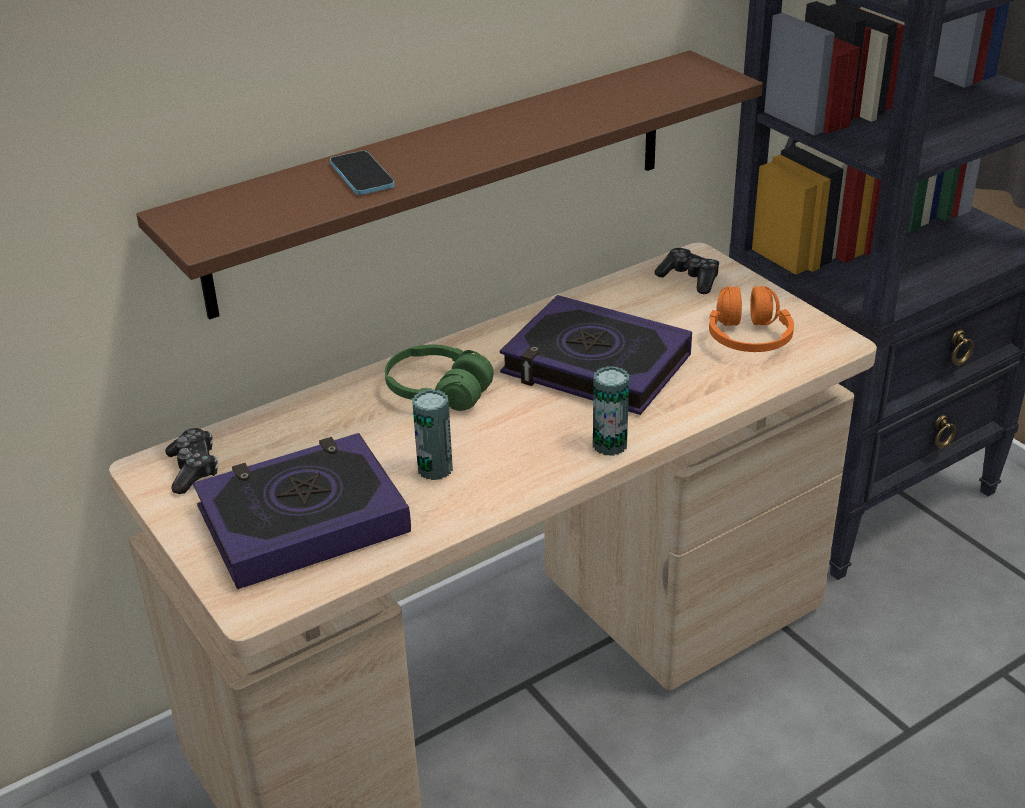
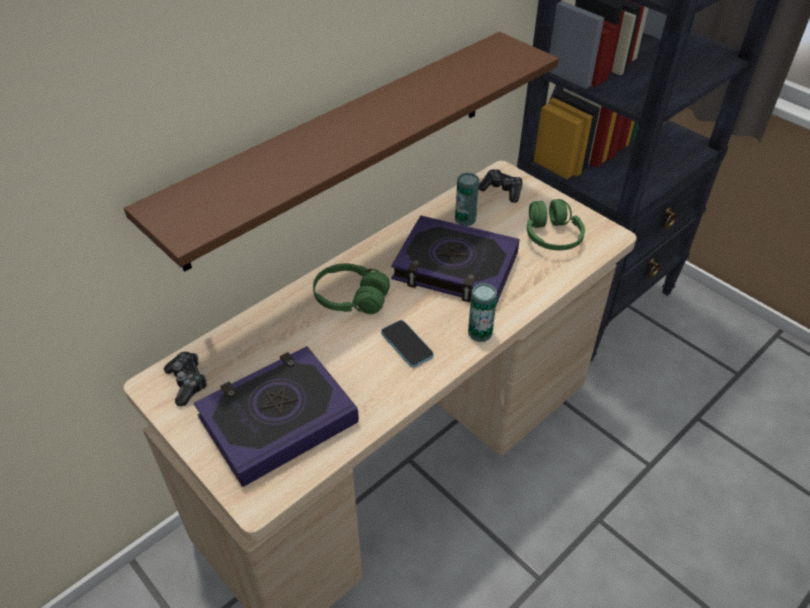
camera: 10 degrees left, 10 degrees up
phone [330,151,395,195] -> phone moved to [381,320,434,368]
can [412,389,453,480] -> can moved to [455,173,480,226]
orange headphones [709,286,794,352] -> green headphones [527,199,585,251]

